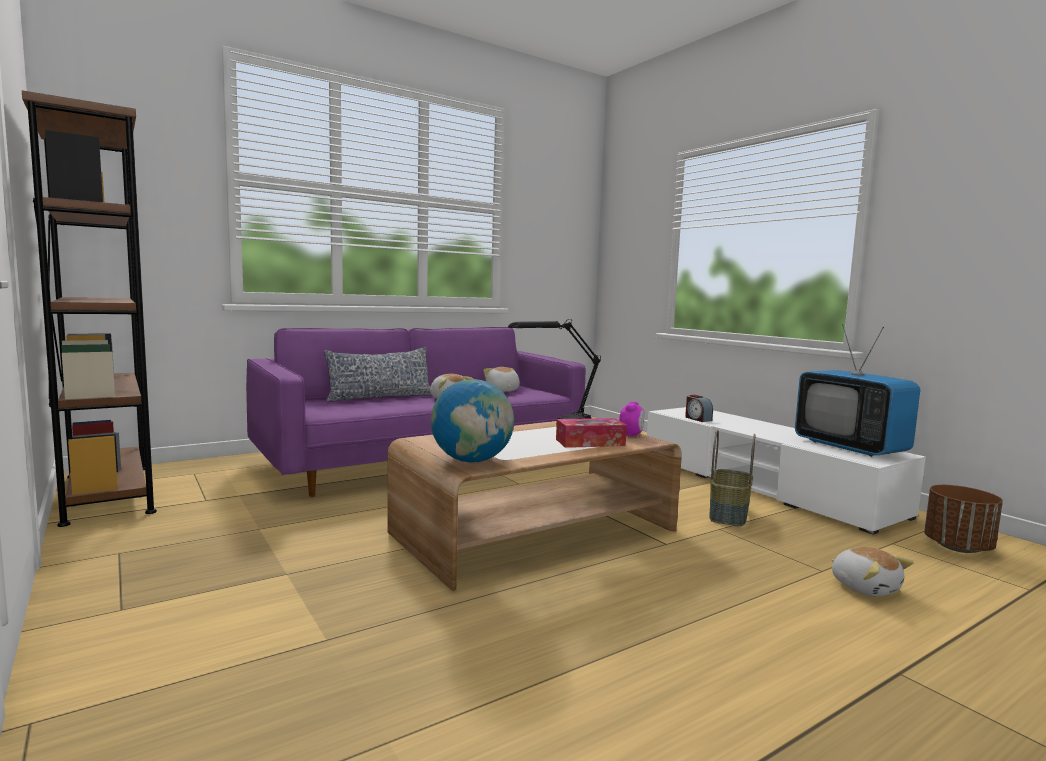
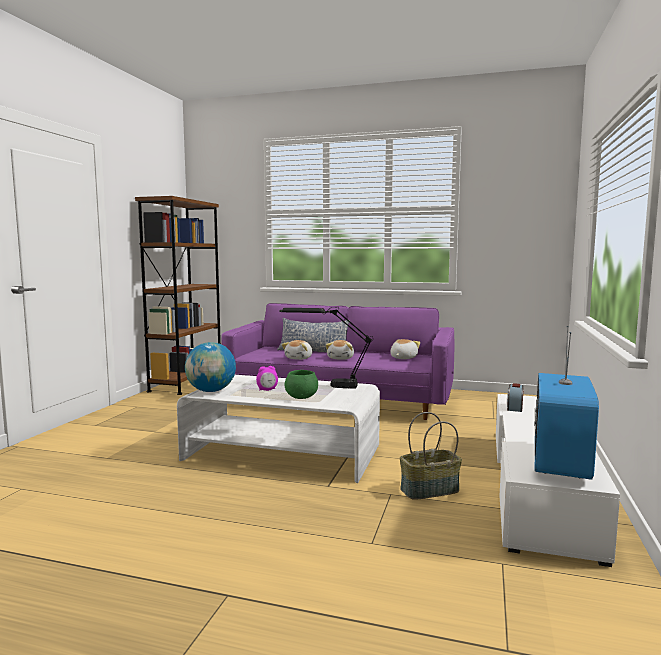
camera: 50 degrees right, 0 degrees up
brown coffee table [387,421,682,591] -> white coffee table [177,375,380,483]
tissue box [556,418,627,448] -> green bowl [285,370,318,399]
alarm clock [619,401,645,437] -> alarm clock moved to [256,366,278,391]
plush toy [832,547,914,597] -> plush toy moved to [282,340,312,360]
brown planter [924,485,1003,553] -> none

